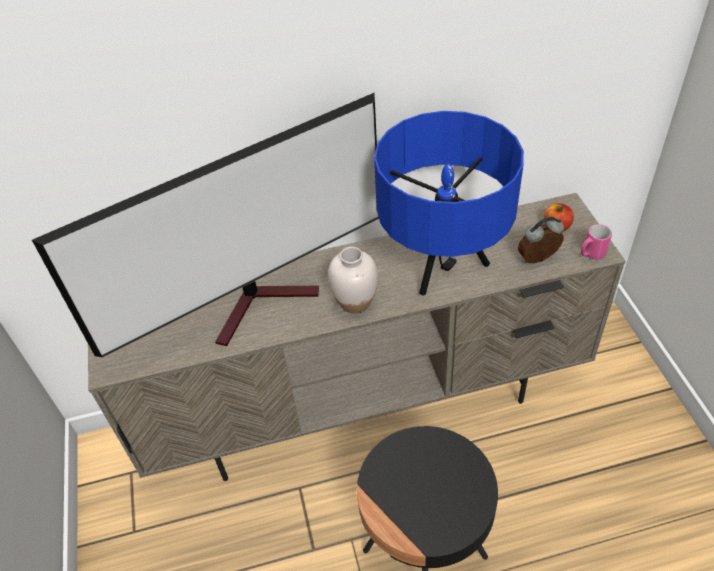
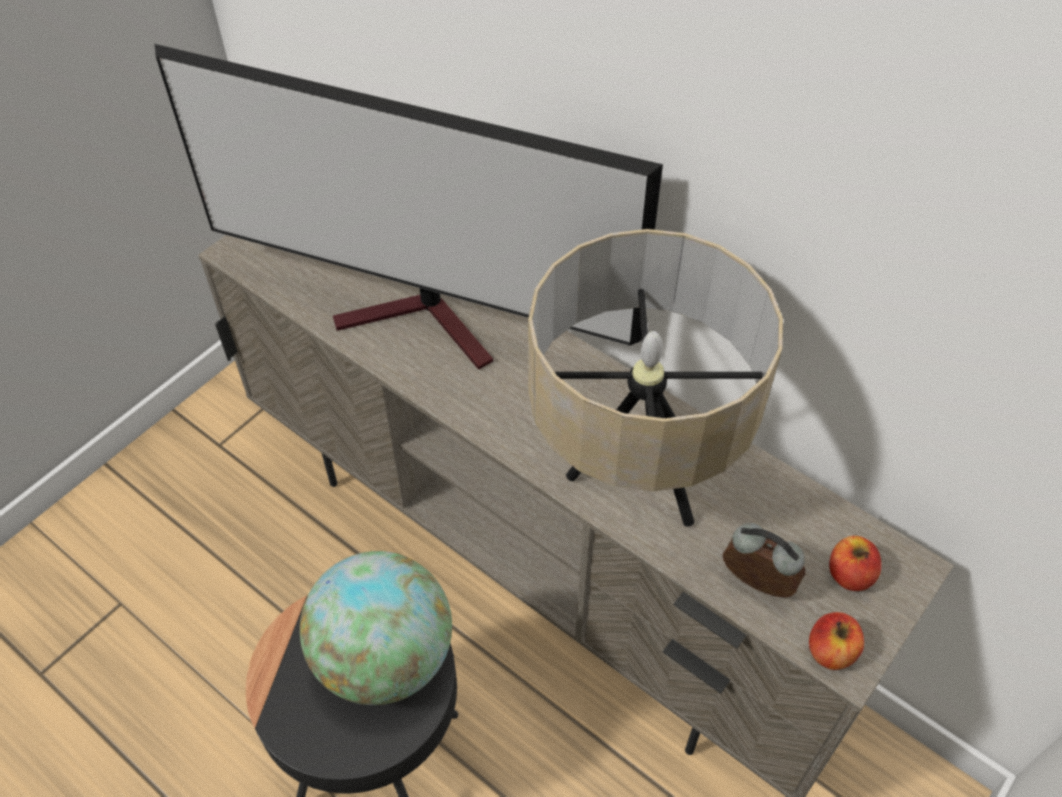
camera: 50 degrees right, 5 degrees up
white vase [328,247,378,313] -> none
blue table lamp [374,111,524,296] -> beige table lamp [528,229,783,527]
pink mug [581,224,612,259] -> apple [809,612,864,670]
none -> globe [300,551,452,705]

